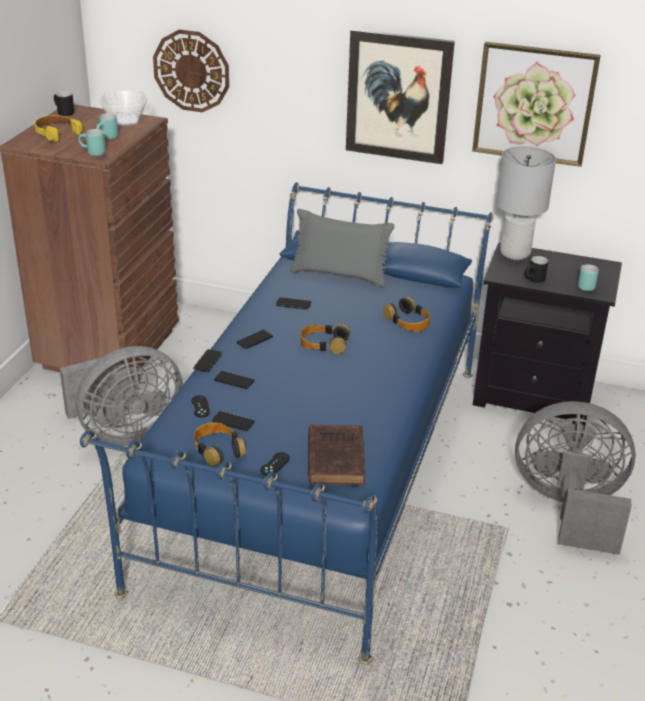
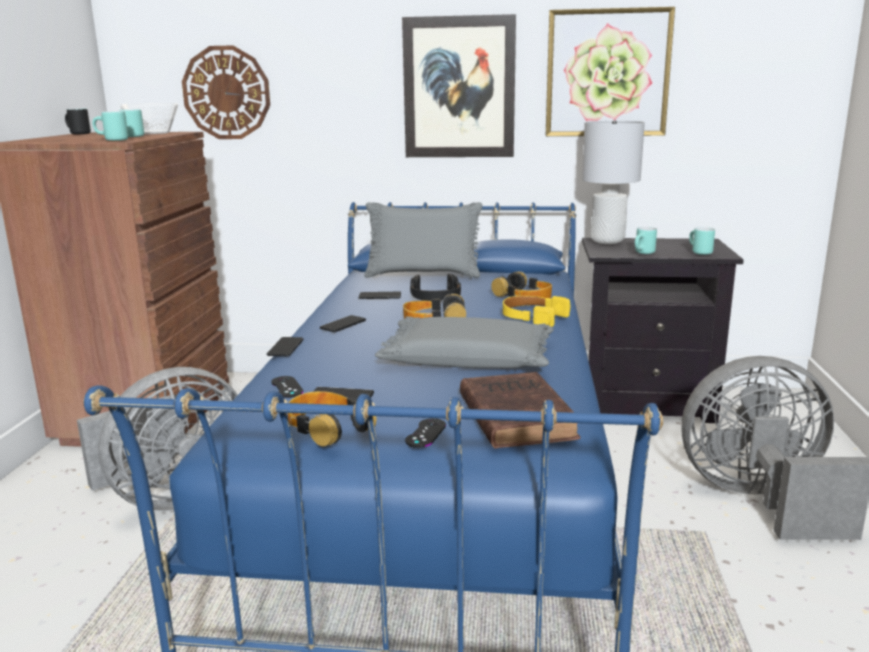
camera: 10 degrees left, 15 degrees down
yellow headphones [34,115,82,142] -> yellow headphones moved to [503,296,570,327]
phone [214,371,254,389] -> none
black mug [524,256,548,282] -> turquoise mug [635,227,657,254]
none -> grey pillow [375,316,554,368]
none -> black headphones [410,274,461,302]

